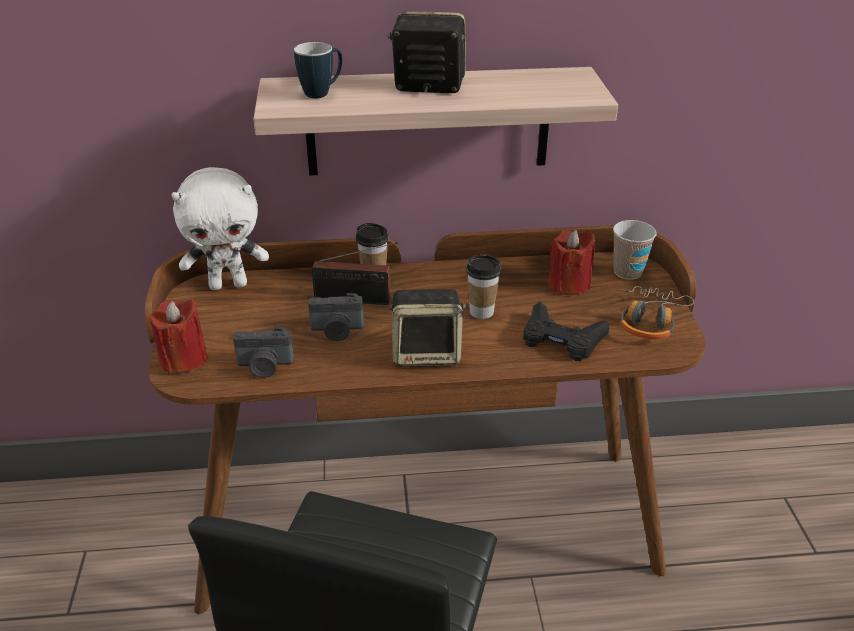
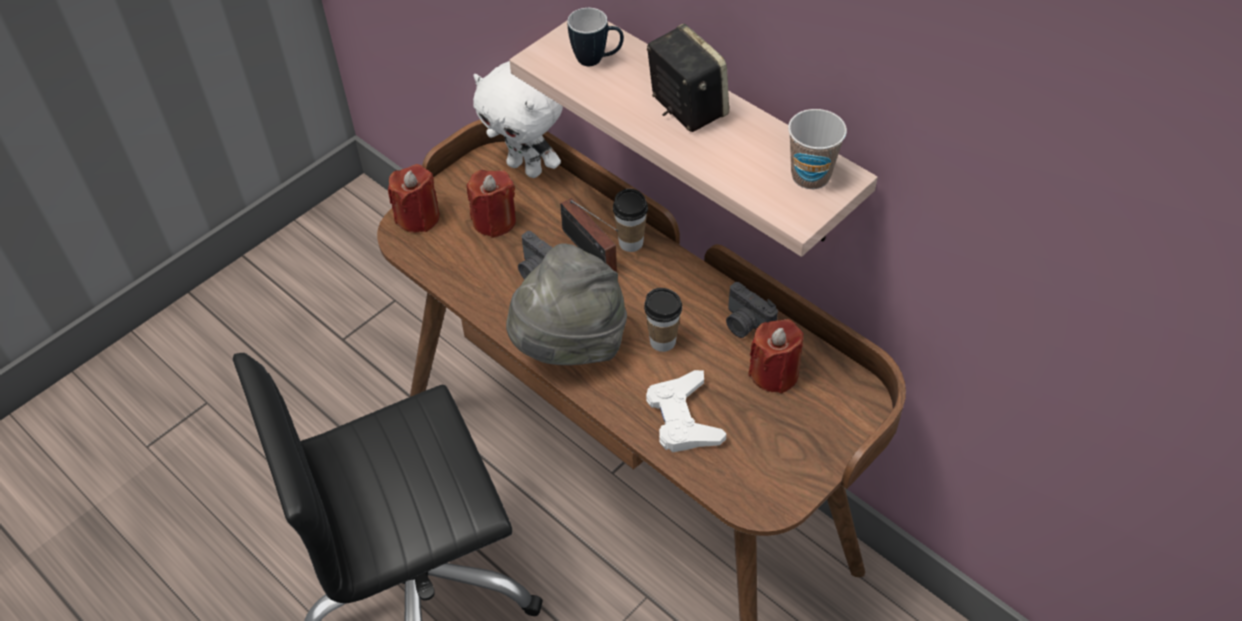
camera: 50 degrees right, 15 degrees up
camera [233,327,294,378] -> camera moved to [726,282,778,338]
speaker [389,289,466,367] -> grey hat [506,243,627,365]
black game controller [523,302,609,361] -> white game controller [646,370,726,452]
cup [613,220,657,280] -> cup moved to [788,109,847,189]
headphones [621,286,694,339] -> none
none -> red candle [467,170,516,238]

